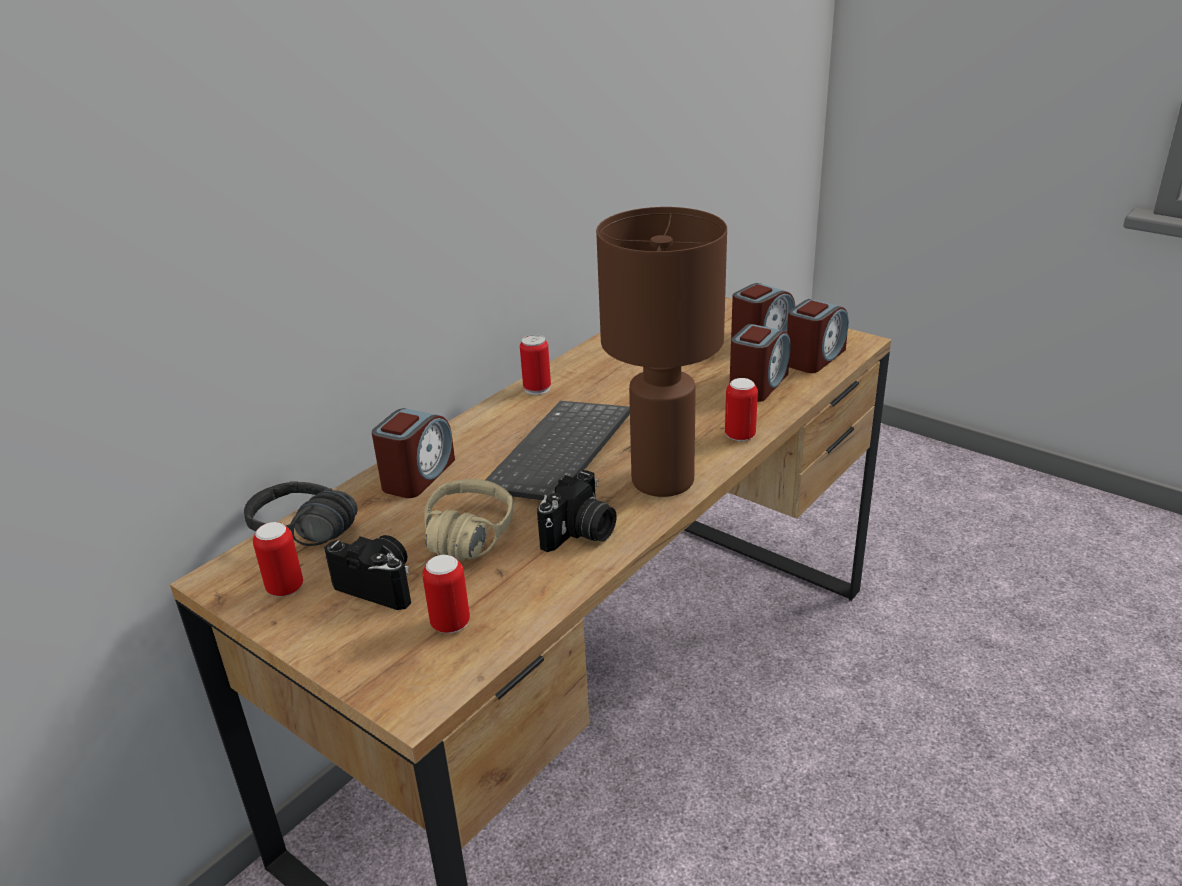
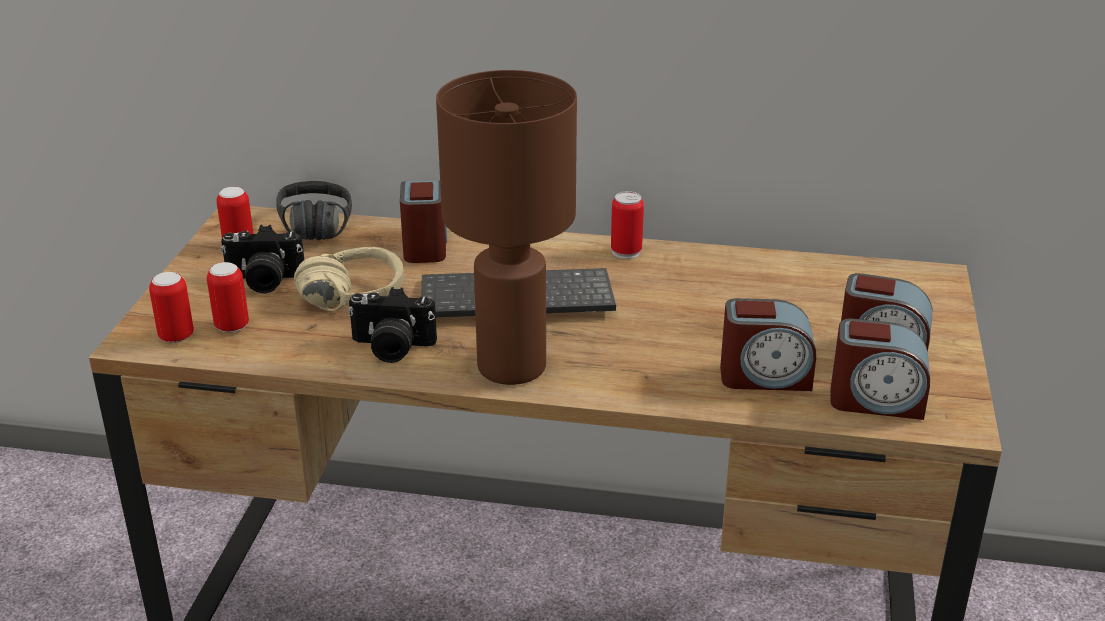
camera: 60 degrees right, 0 degrees up
camera [324,535,411,610] -> camera turned 90 degrees clockwise [220,225,304,293]
alarm clock [372,408,455,498] -> alarm clock turned 90 degrees counterclockwise [400,181,447,263]
can [725,378,758,441] -> can moved to [149,272,194,343]

